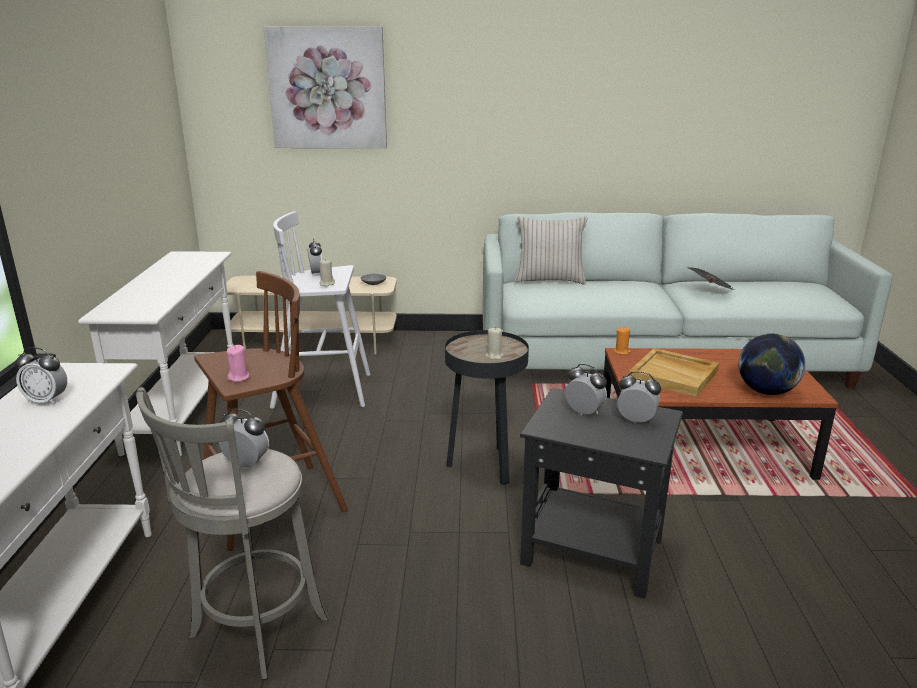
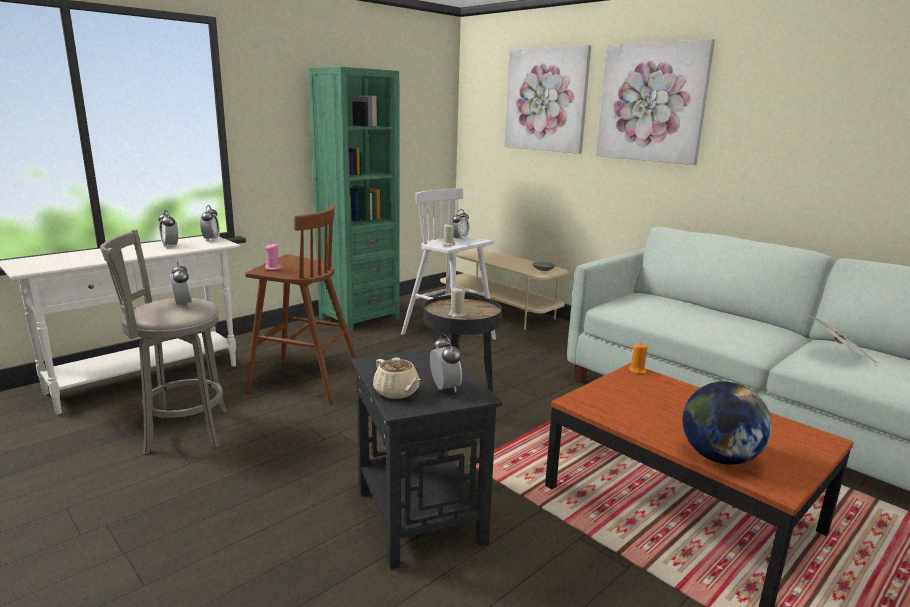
camera: 45 degrees right, 5 degrees down
white console table [78,251,234,456] -> green bookcase [308,67,400,332]
beige pillow [515,216,588,285] -> none
alarm clock [565,364,607,415] -> alarm clock moved to [200,205,220,241]
beige tray [629,348,719,397] -> none
none -> beige teapot [373,357,421,399]
none -> picture [596,39,715,165]

